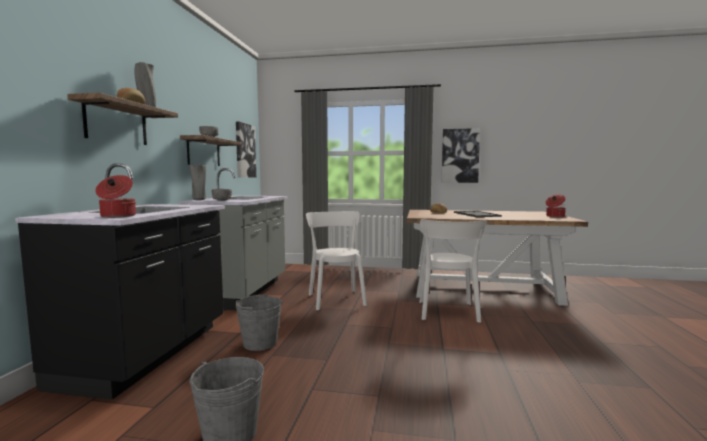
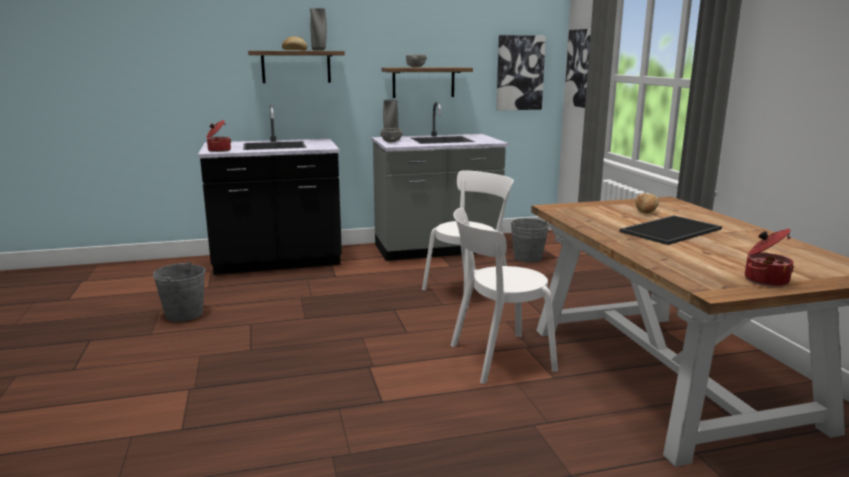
camera: 65 degrees right, 10 degrees up
grey bucket [235,293,282,351] -> grey bucket moved to [511,218,549,263]
picture [442,128,480,183] -> picture moved to [564,29,591,108]

